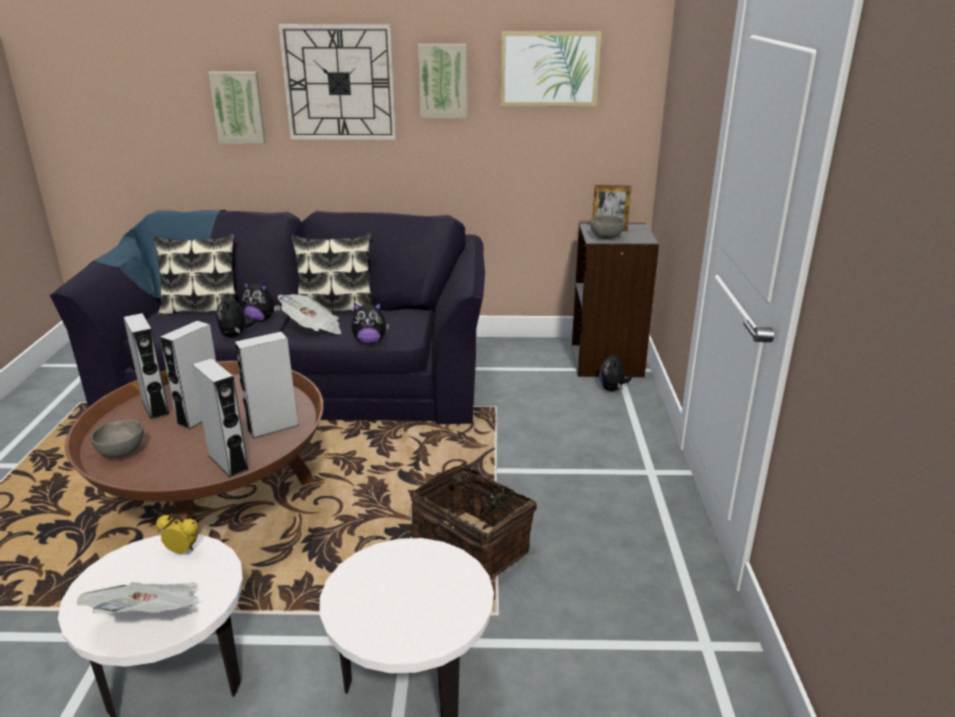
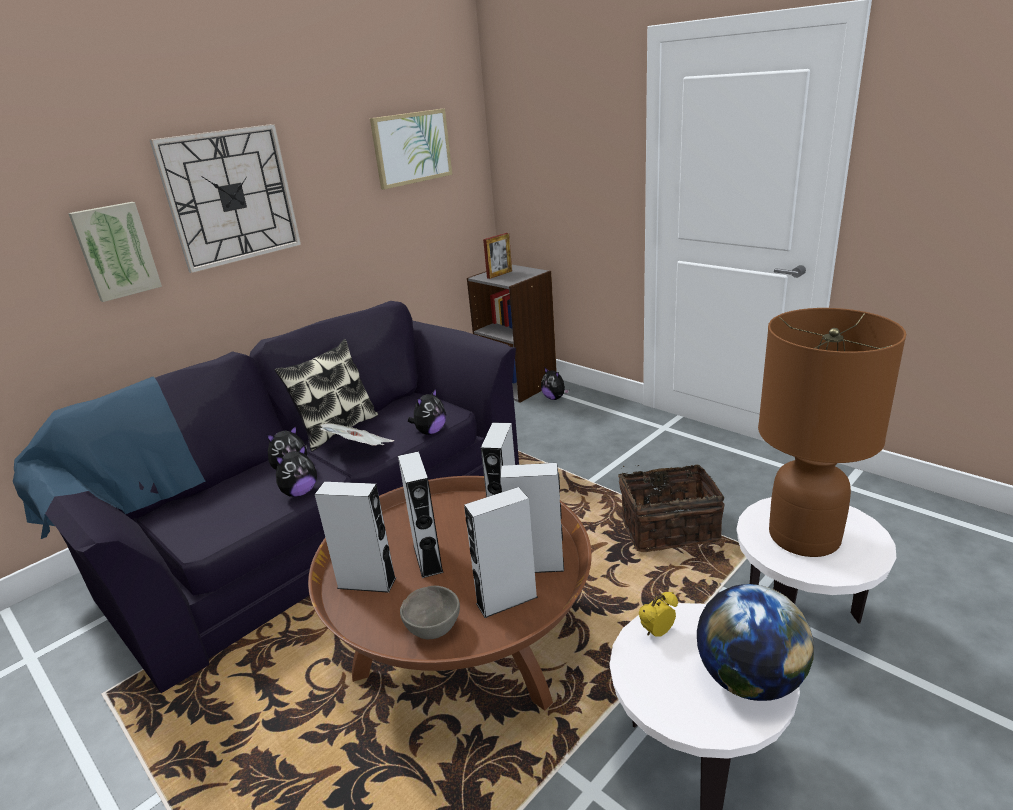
camera: 45 degrees left, 0 degrees up
newspaper [77,582,198,613] -> globe [697,584,814,701]
pillow [153,234,236,315] -> none
plush toy [216,291,256,338] -> plush toy turned 75 degrees counterclockwise [276,445,317,497]
picture [418,44,467,118] -> none
grey bowl [590,215,626,239] -> none
none -> grey speaker [464,487,538,618]
none -> brown table lamp [758,308,906,557]

